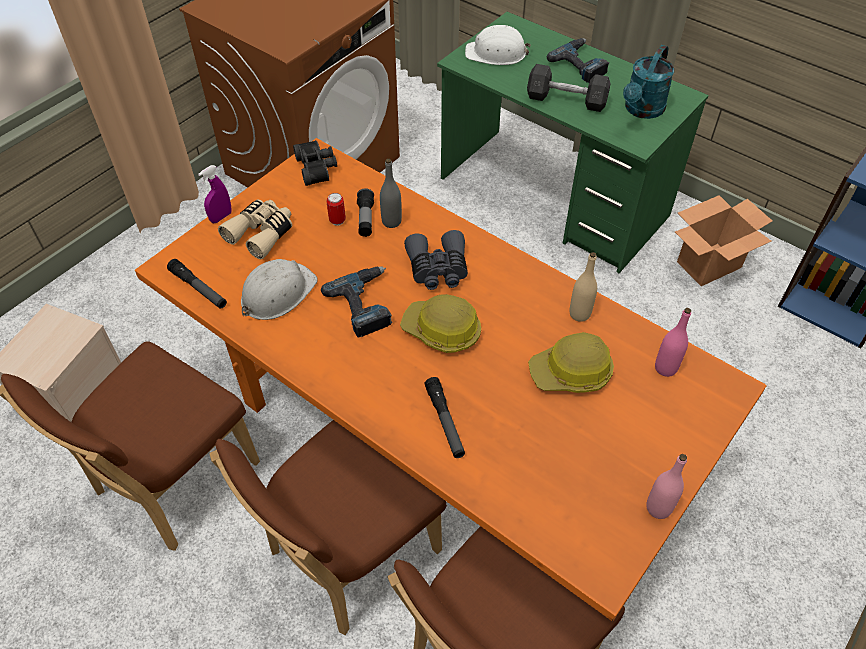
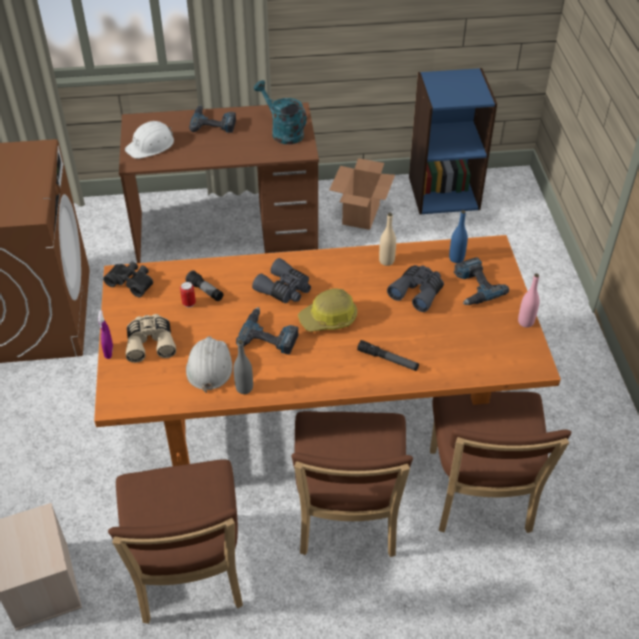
camera: 45 degrees left, 5 degrees down
flashlight [167,259,227,308] -> none
grey bottle [380,159,402,228] -> grey bottle moved to [233,340,253,394]
green desk [437,12,709,273] -> brown desk [119,102,319,263]
grey dumbbell [527,64,610,112] -> none
hard hat [528,332,614,393] -> grey binoculars [387,265,444,312]
turquoise watering can [623,45,674,119] -> turquoise watering can turned 150 degrees clockwise [254,80,307,144]
pink bottle [655,308,691,377] -> blue bottle [449,210,468,263]
none -> power drill [454,257,509,305]

